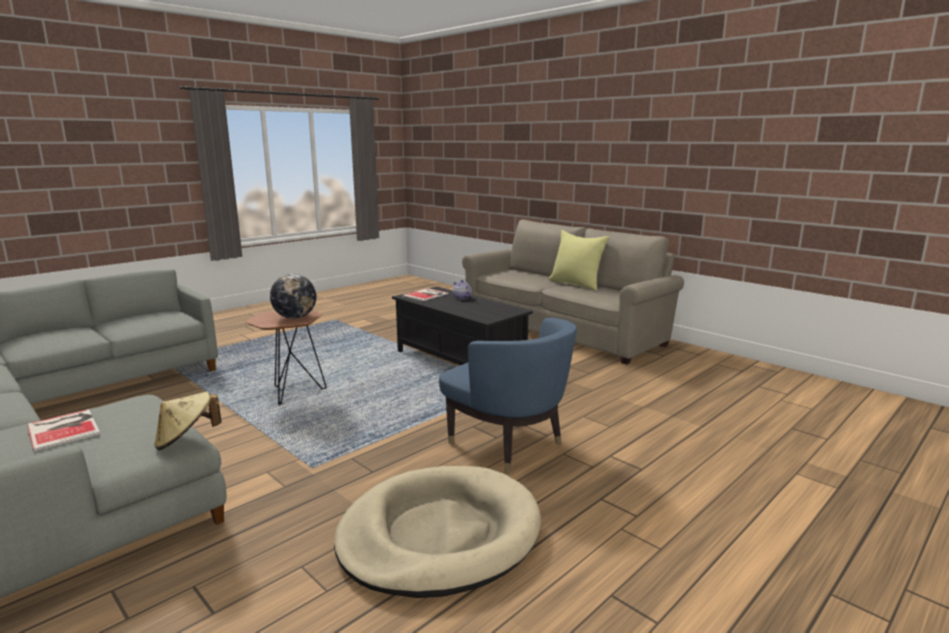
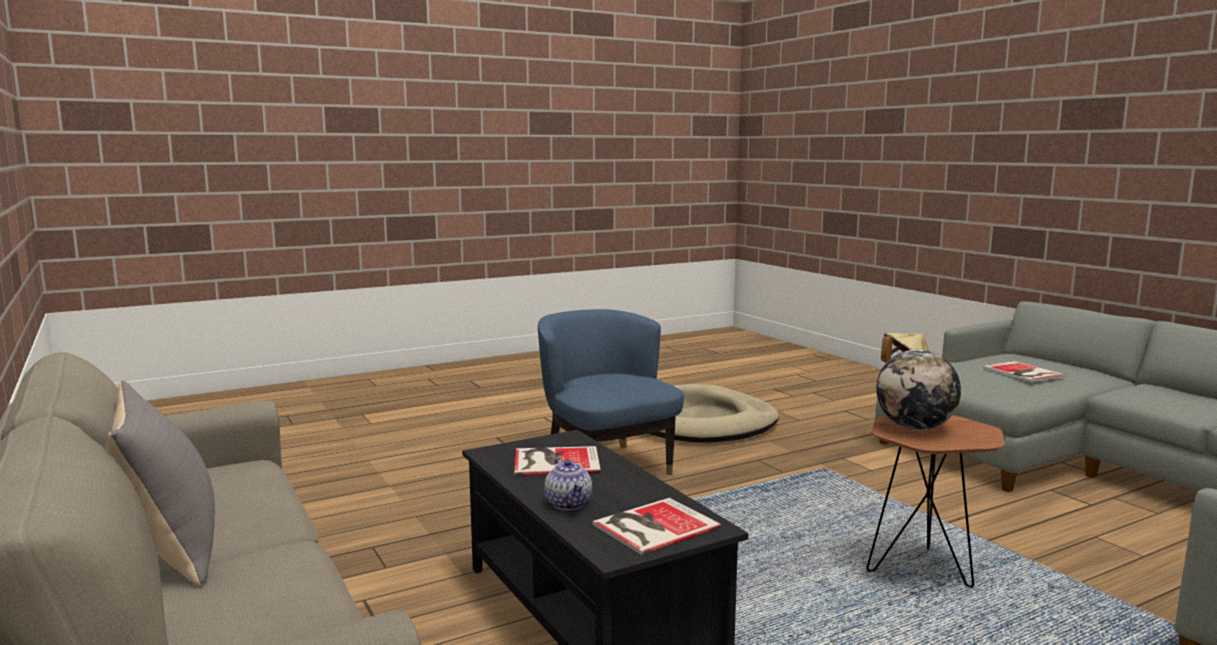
camera: 165 degrees left, 5 degrees down
yellow pillow [548,230,609,291] -> grey pillow [106,380,215,585]
none -> book [514,446,601,475]

